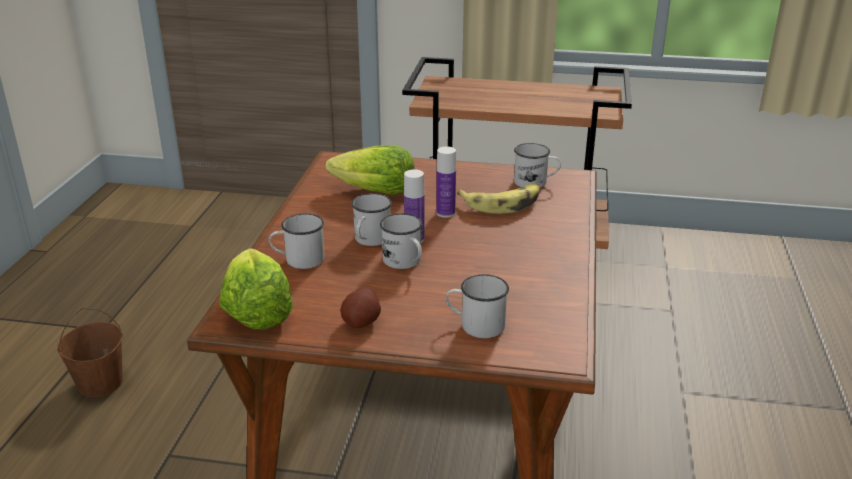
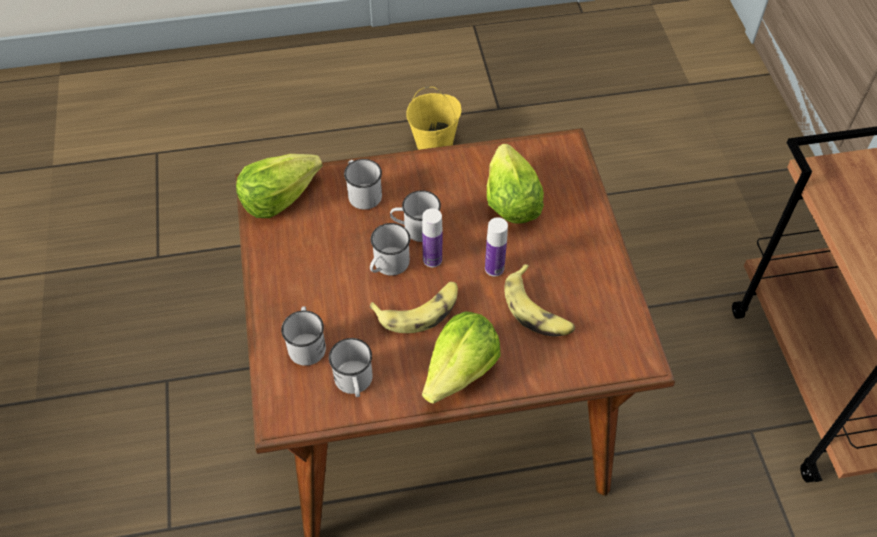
camera: 70 degrees right, 25 degrees up
brown bucket [57,308,123,397] -> yellow bucket [406,87,461,150]
potato [341,287,381,328] -> none
white mug [514,143,561,188] -> white mug moved to [329,338,373,397]
none -> banana [369,281,458,333]
none -> lettuce [422,311,501,403]

